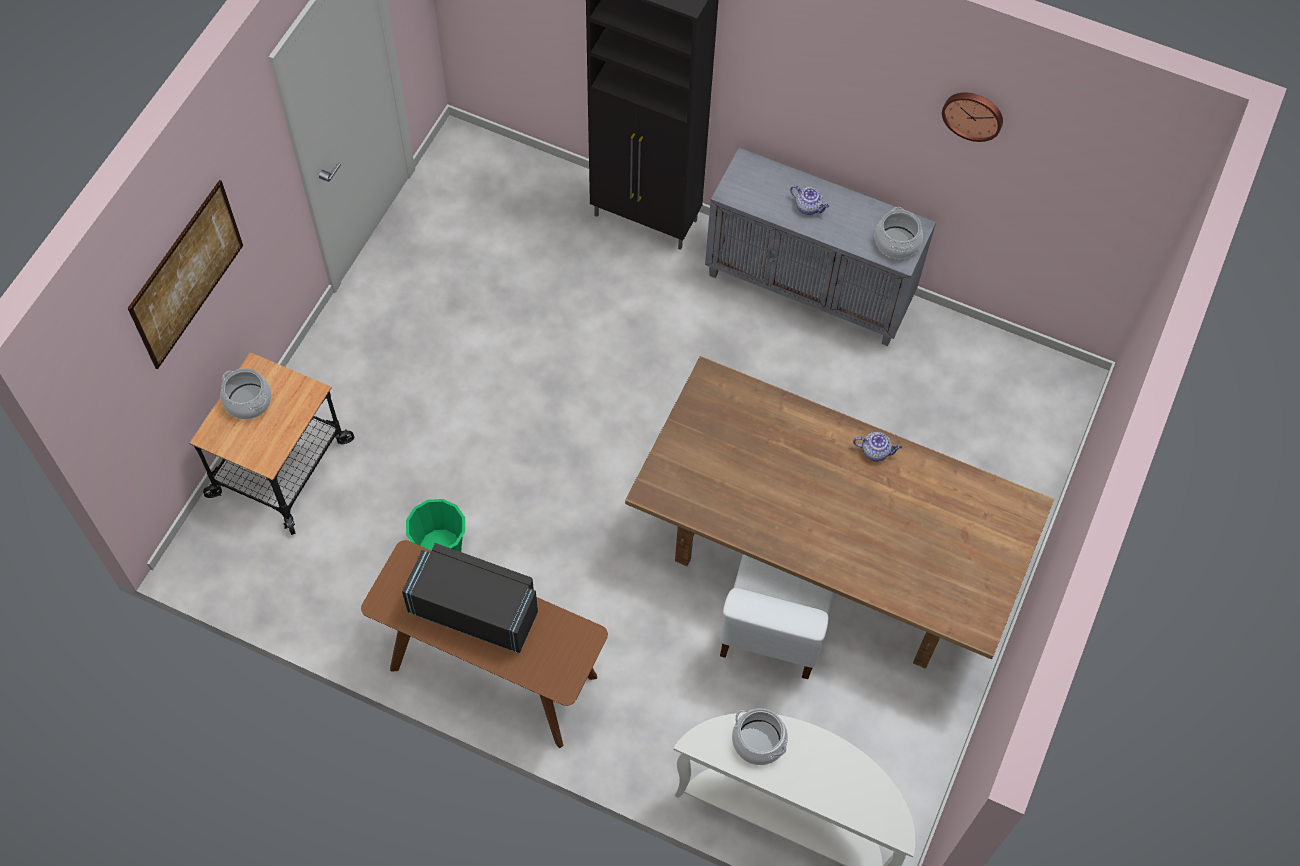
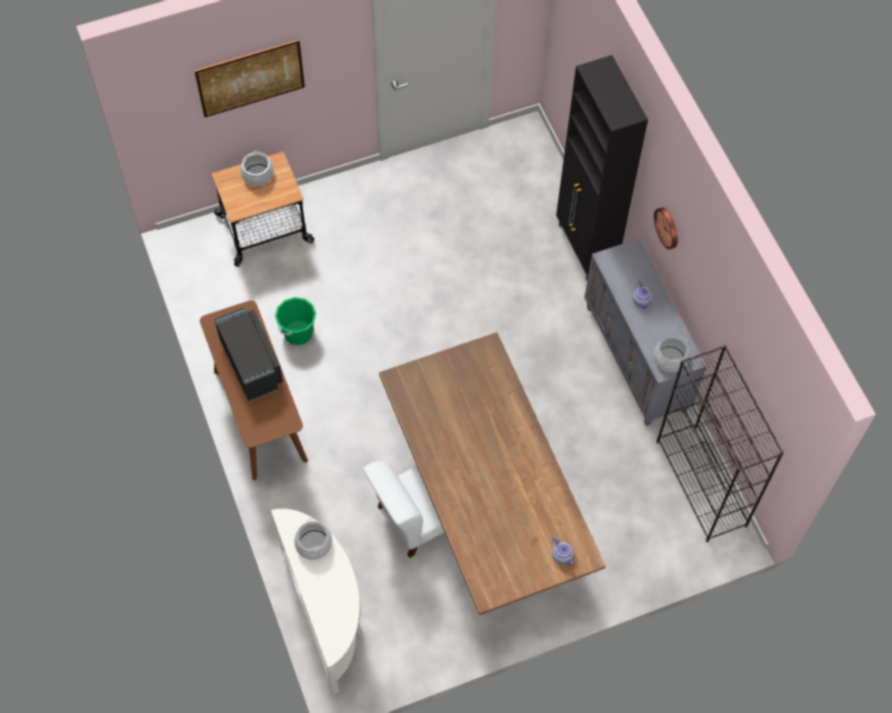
camera: 45 degrees right, 0 degrees up
teapot [853,432,902,462] -> teapot moved to [552,537,574,565]
wall clock [942,93,1003,142] -> wall clock moved to [654,207,678,250]
none -> black bookcase [657,345,784,542]

